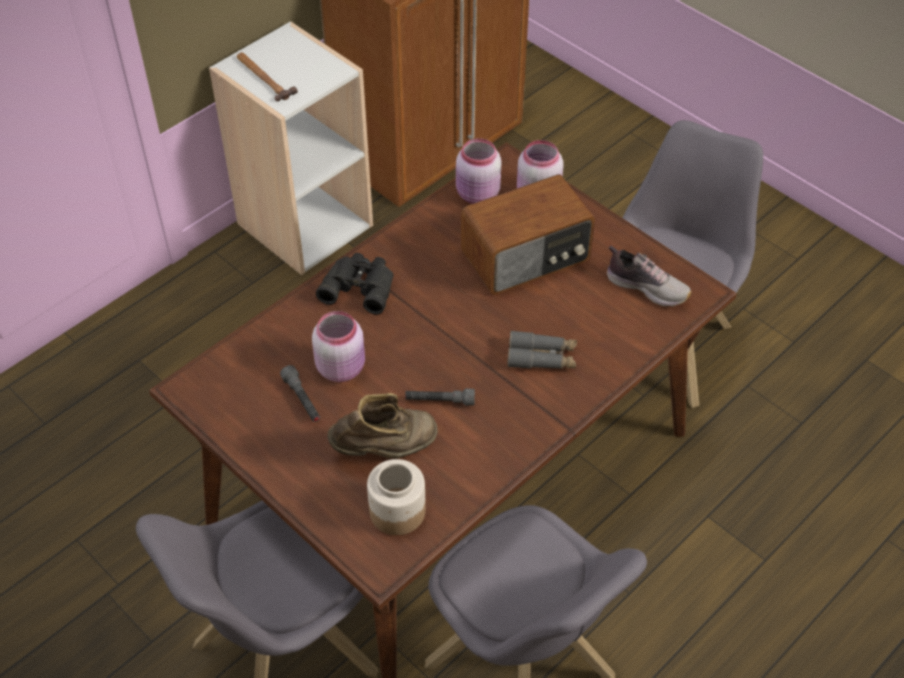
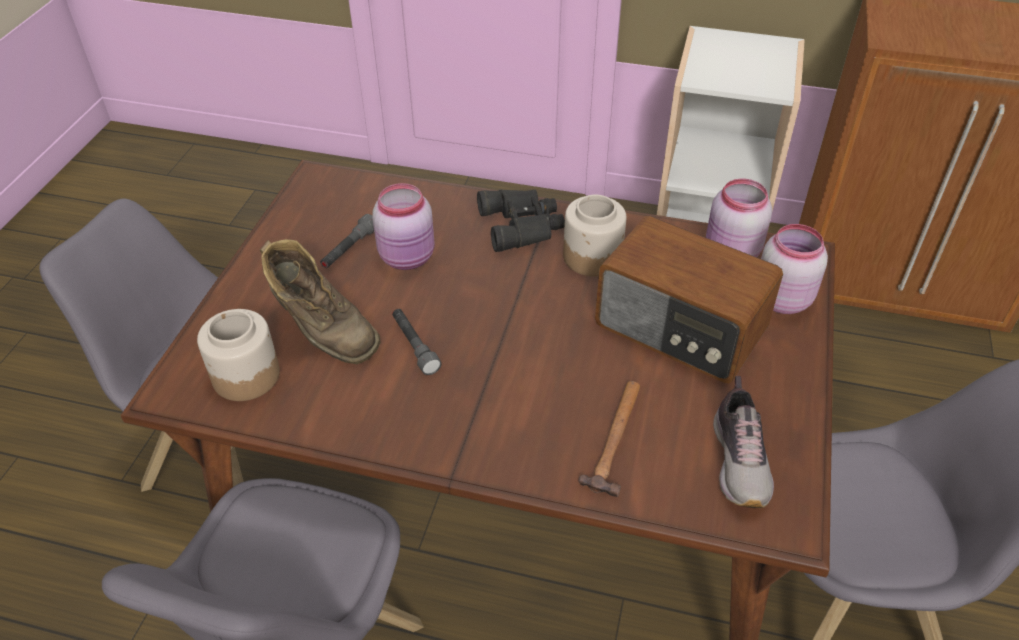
camera: 60 degrees right, 5 degrees down
hammer [237,52,298,101] -> hammer moved to [578,381,640,497]
grey binoculars [507,331,577,369] -> none
none -> jar [563,195,626,276]

